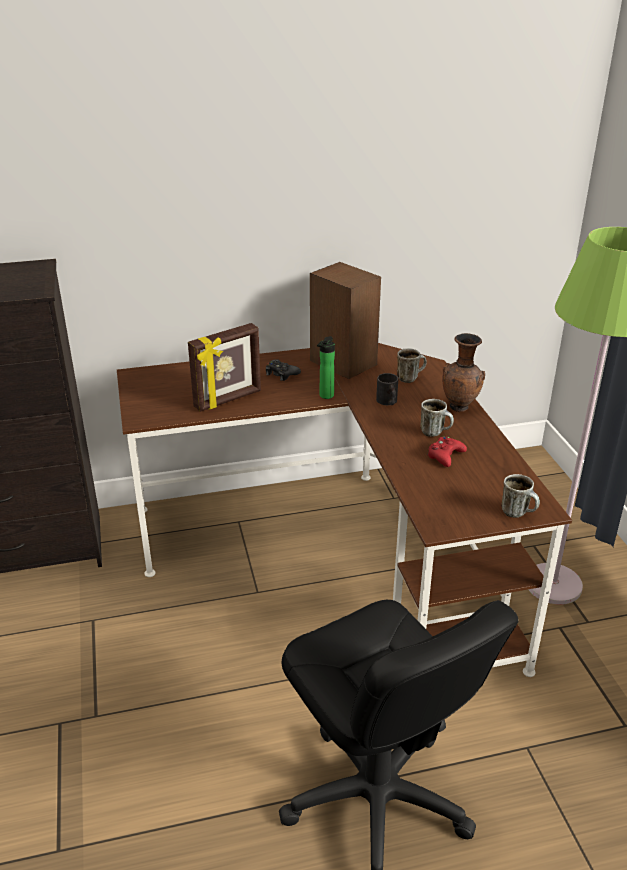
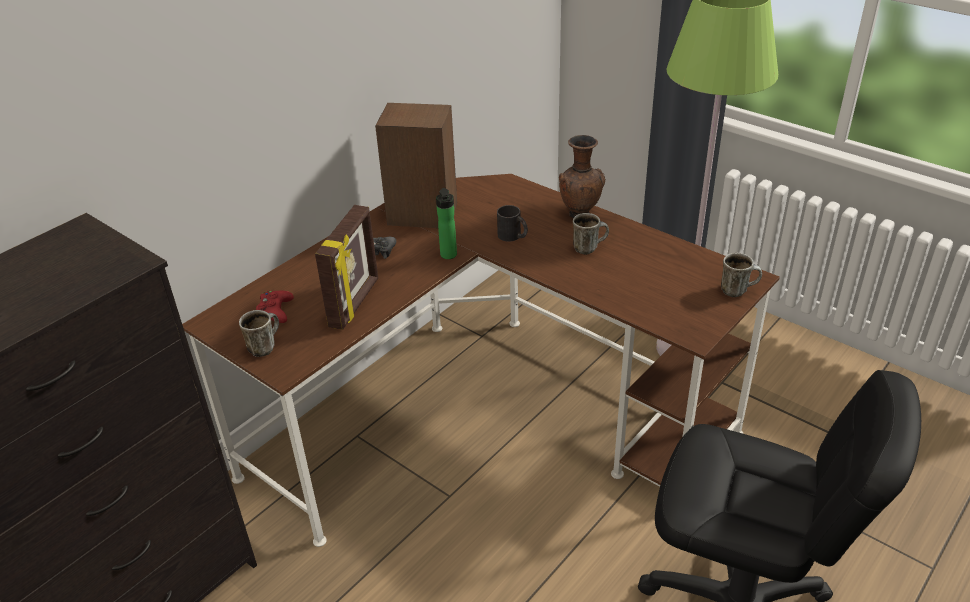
camera: 35 degrees left, 5 degrees up
mug [397,348,427,383] -> mug moved to [239,310,279,357]
red game controller [428,436,467,467] -> red game controller moved to [256,291,294,323]

